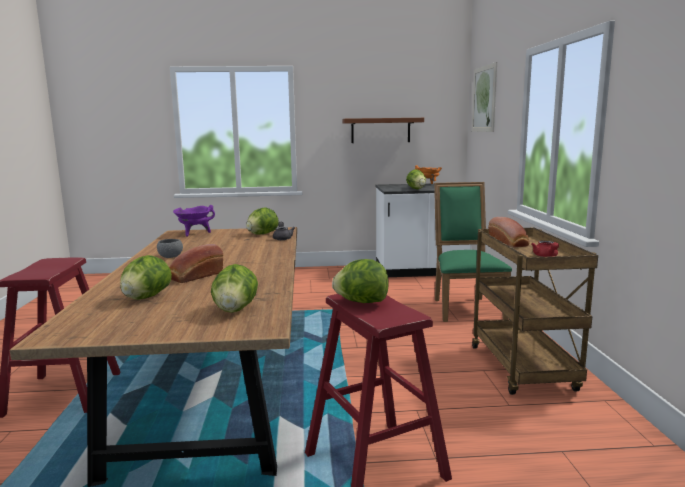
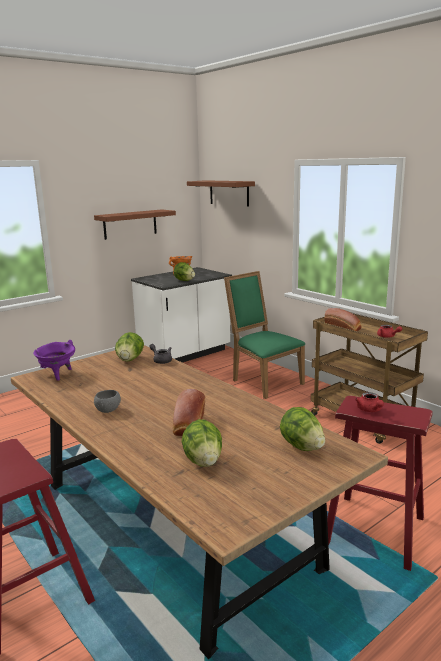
camera: 35 degrees left, 5 degrees up
lettuce [332,259,388,303] -> red teapot [355,392,384,412]
picture [472,62,497,132] -> brown shelf [187,180,255,207]

